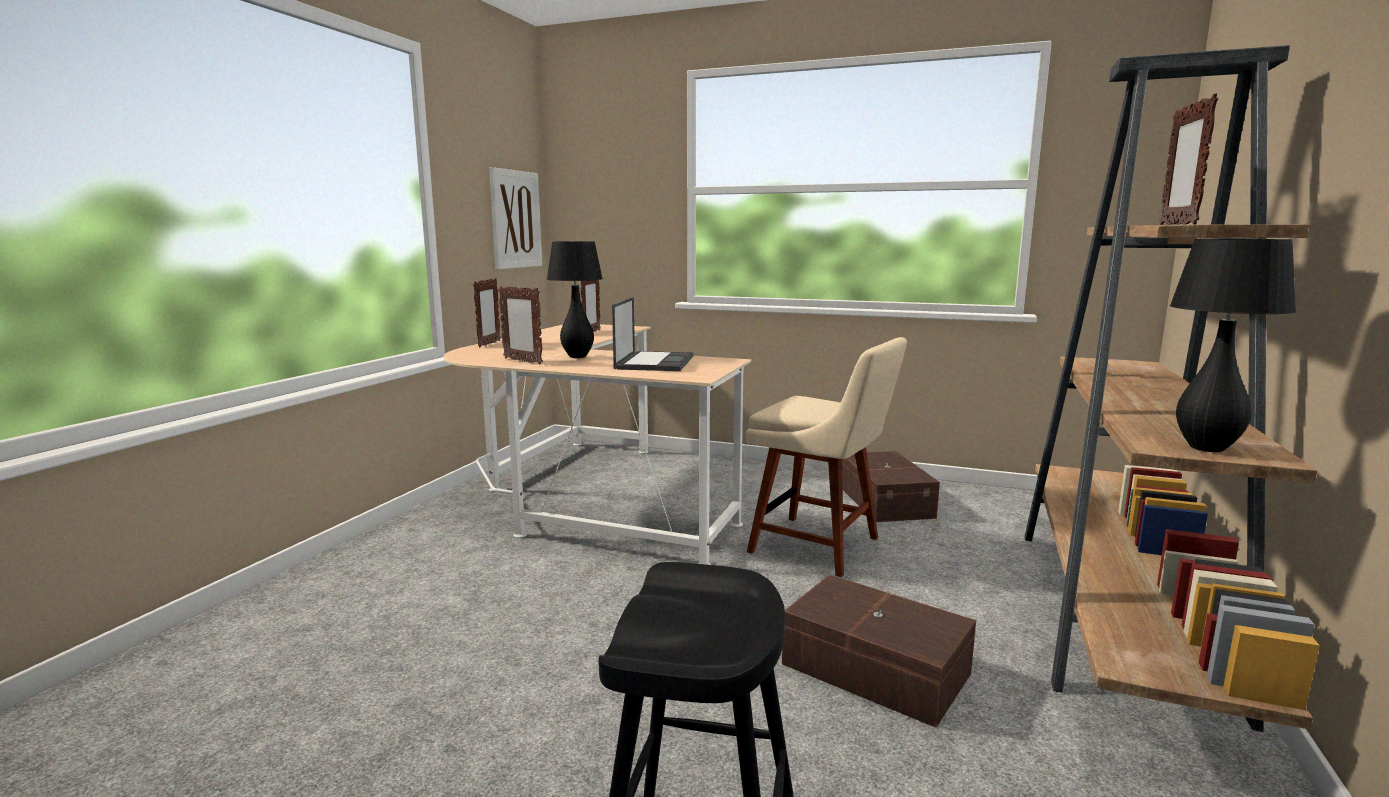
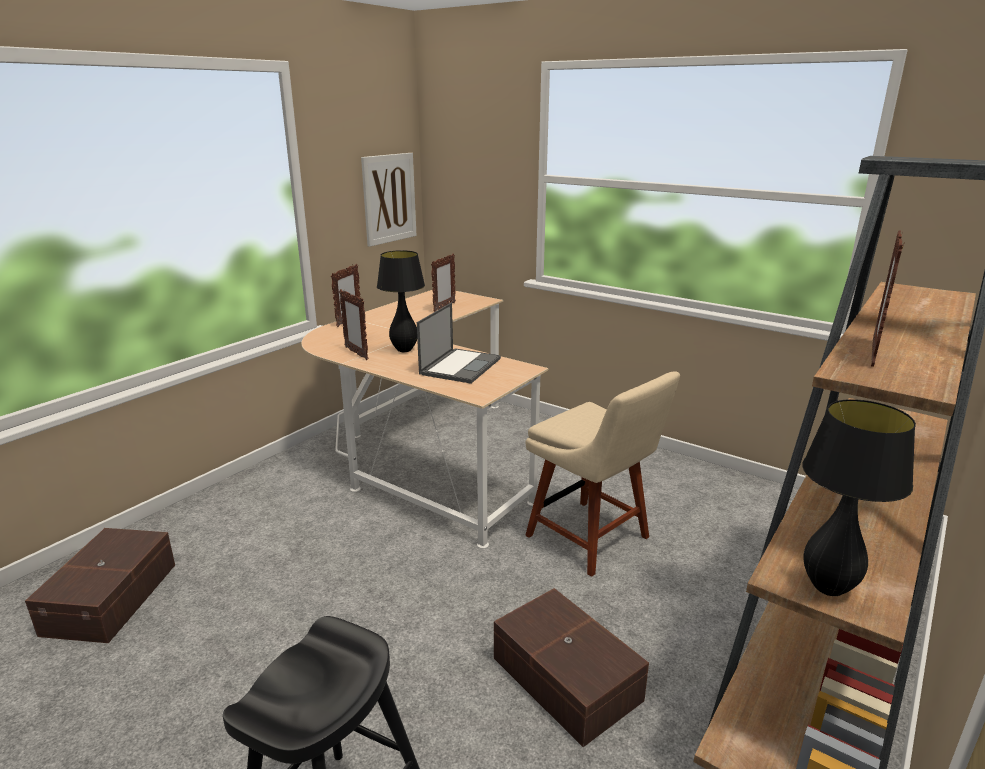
camera: 15 degrees right, 10 degrees up
brown storage box [842,451,940,522] -> brown storage box moved to [25,528,175,643]

